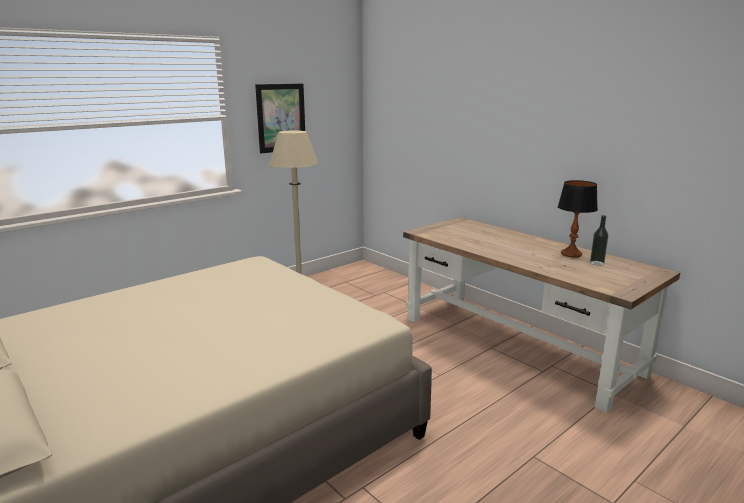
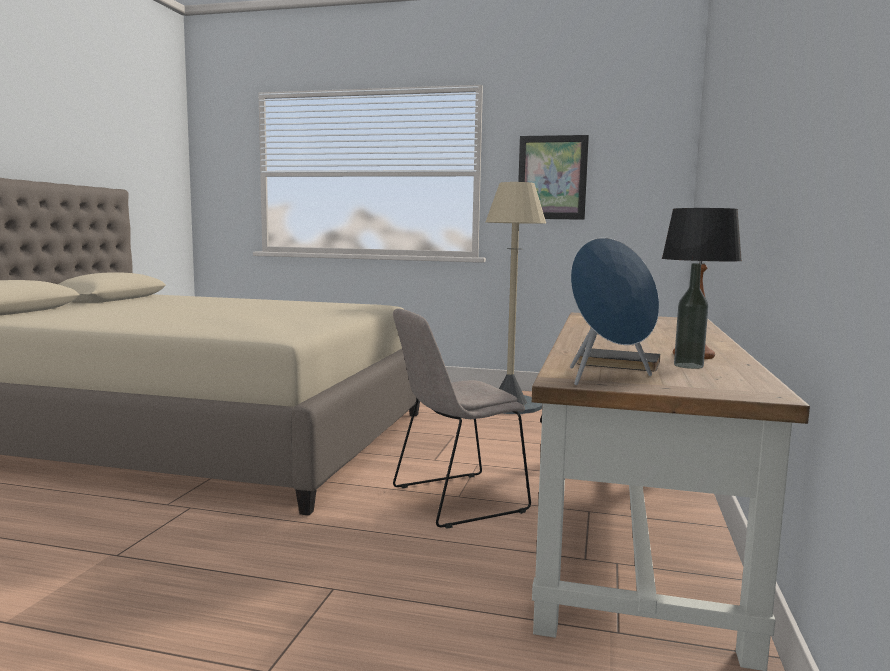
camera: 55 degrees right, 10 degrees down
none -> beige chair [393,309,531,529]
none -> blue speaker [570,238,659,385]
none -> black book [578,348,660,371]

